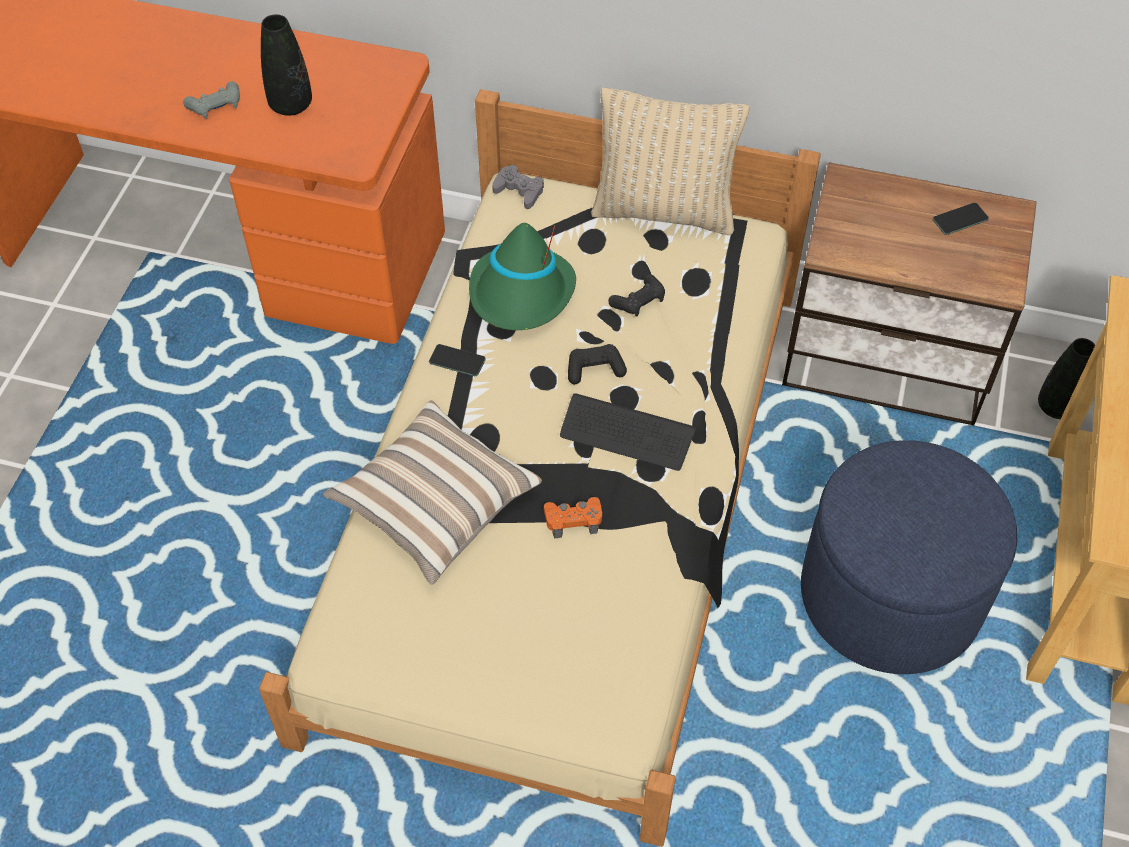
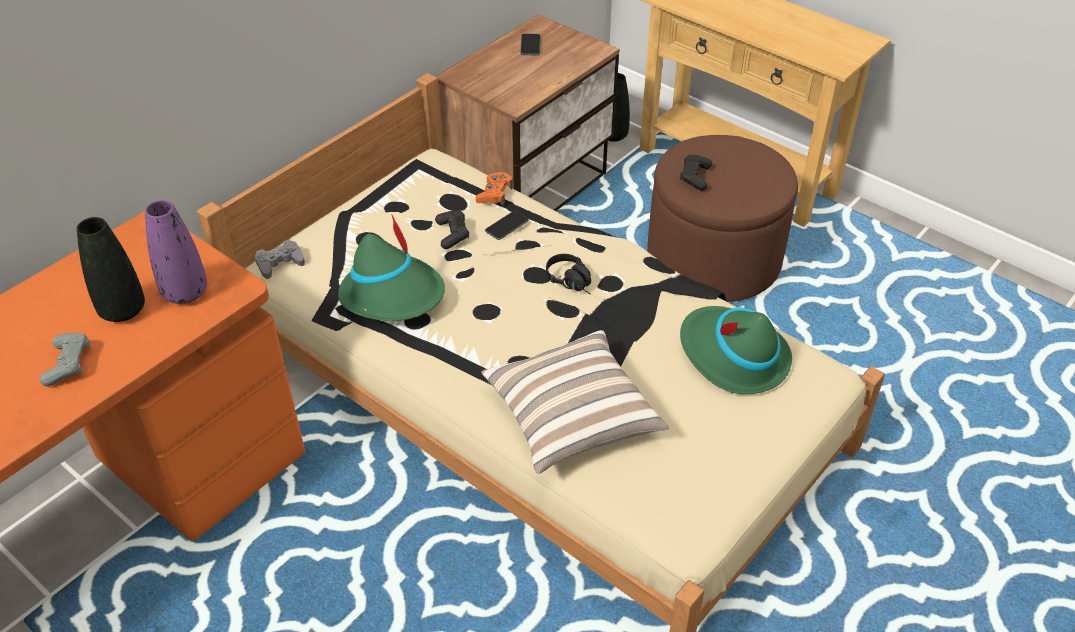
camera: 65 degrees left, 10 degrees down
phone [429,344,486,376] -> phone moved to [485,211,529,240]
orange game controller [544,497,602,539] -> orange game controller moved to [476,172,513,205]
keyboard [560,393,696,471] -> black headphones [546,254,591,295]
black game controller [568,344,627,384] -> black game controller moved to [680,155,712,191]
beige pillow [591,88,749,235] -> none
blue ottoman [801,440,1017,674] -> brown ottoman [647,135,798,302]
none -> purple vase [145,200,207,304]
none -> green hat [680,306,792,394]

